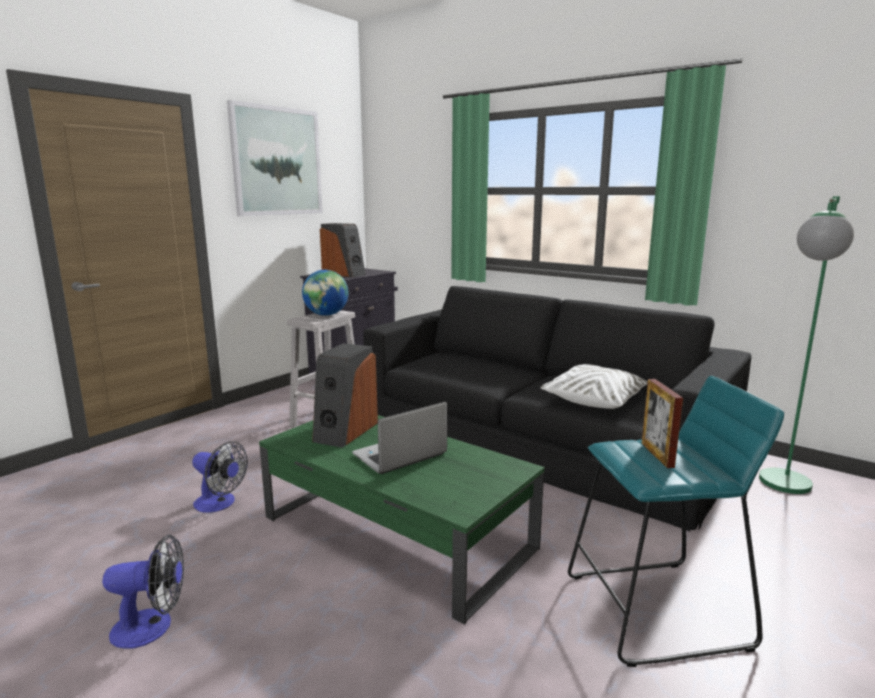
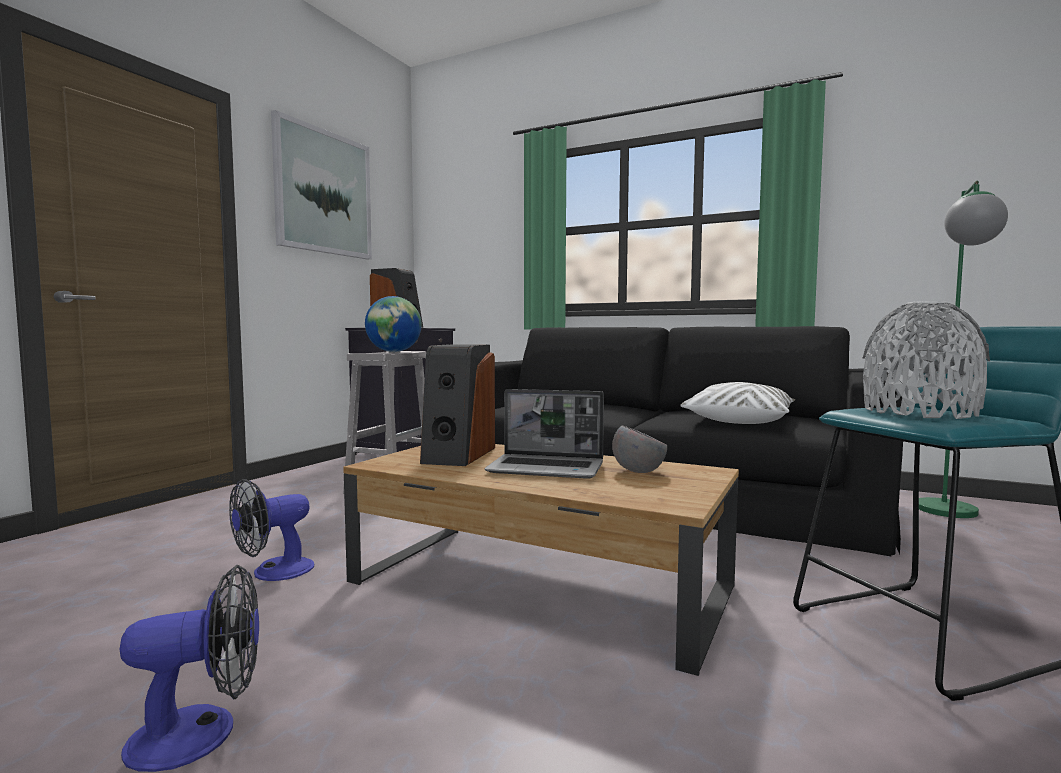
camera: 10 degrees left, 10 degrees down
fan [192,441,248,513] -> fan turned 120 degrees clockwise [229,479,314,581]
green coffee table [259,415,544,625] -> brown coffee table [343,444,739,676]
laptop [352,402,447,474] -> laptop turned 120 degrees counterclockwise [484,389,604,479]
picture frame [641,379,683,468] -> grey vase [863,301,990,419]
none -> grey bowl [612,426,667,473]

